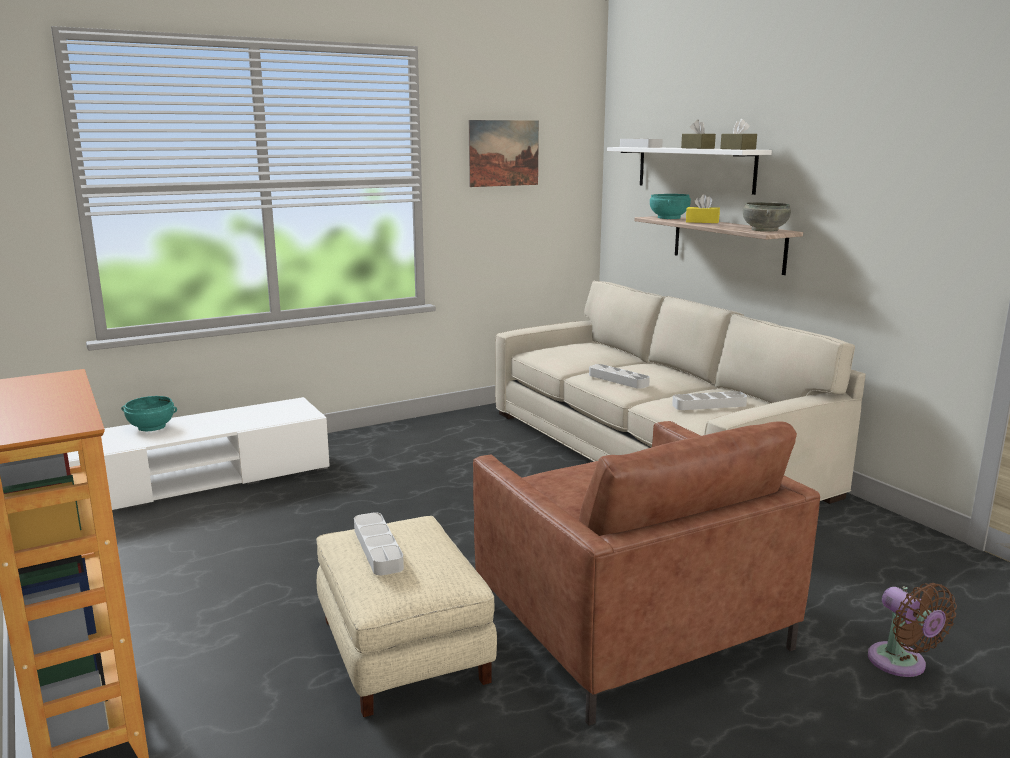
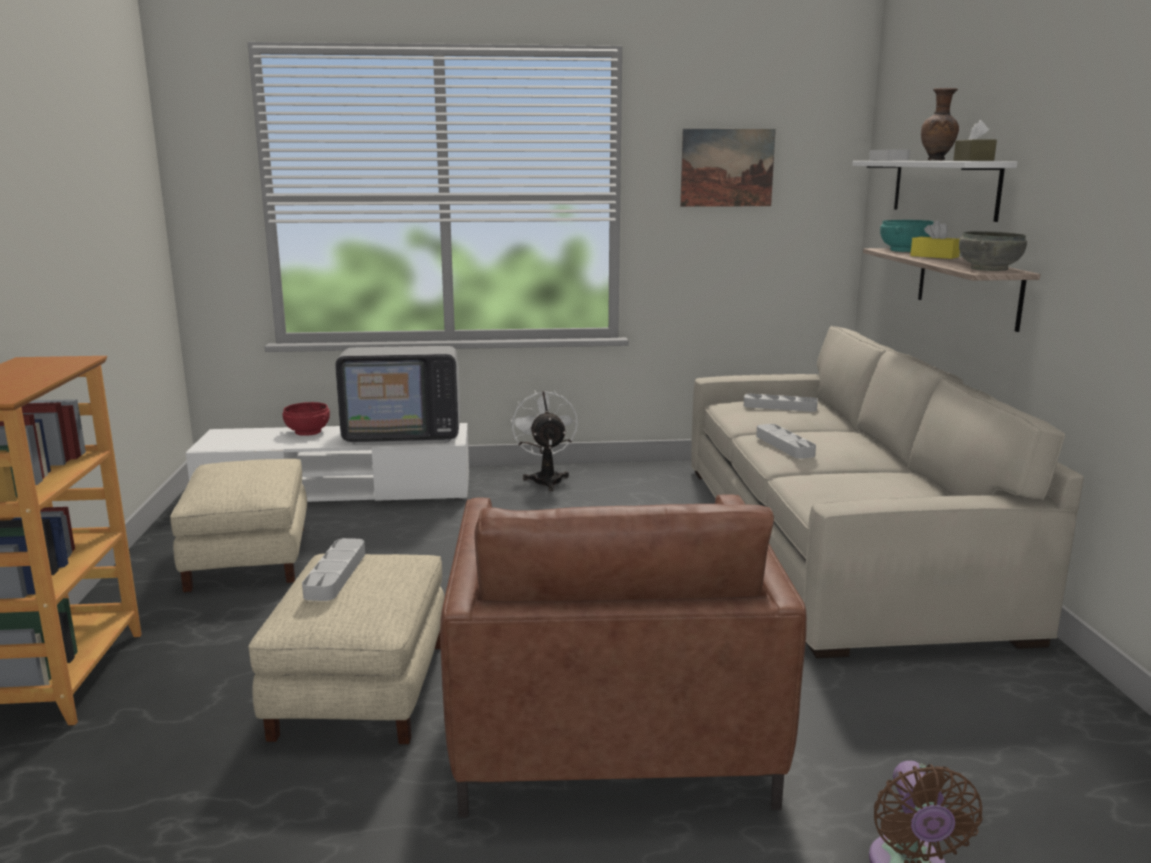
camera: 25 degrees right, 0 degrees up
turquoise bowl [121,396,177,431] -> red bowl [283,402,330,436]
grey tray [672,391,747,410] -> grey tray moved to [744,394,818,412]
brown tissue box [681,120,716,149] -> brown vase [921,88,959,160]
none -> beige ottoman [170,459,307,592]
none -> television [335,346,461,445]
none -> white fan [511,390,578,491]

